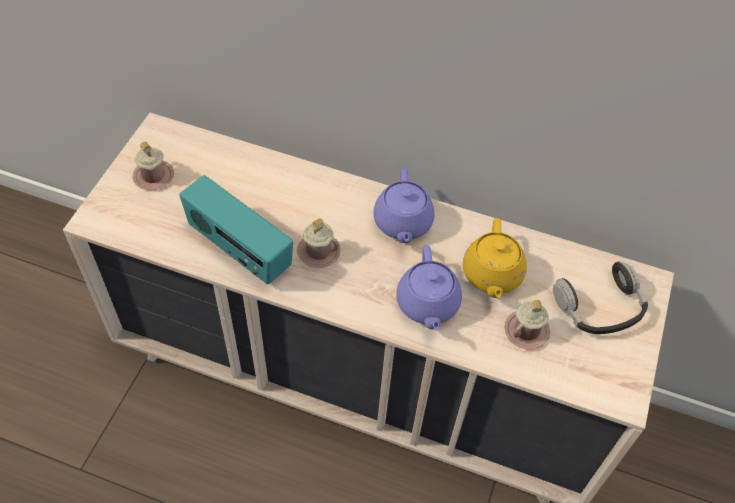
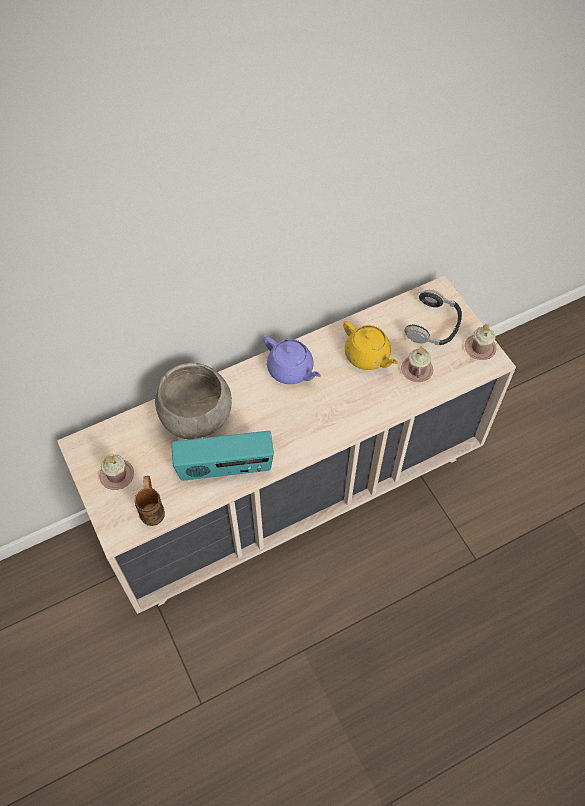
camera: 45 degrees left, 5 degrees up
pink mug [297,218,340,268] -> pink mug moved to [465,324,496,360]
purple teapot [396,245,462,331] -> none
none -> brown mug [135,476,165,526]
none -> grey bowl [155,363,232,439]

